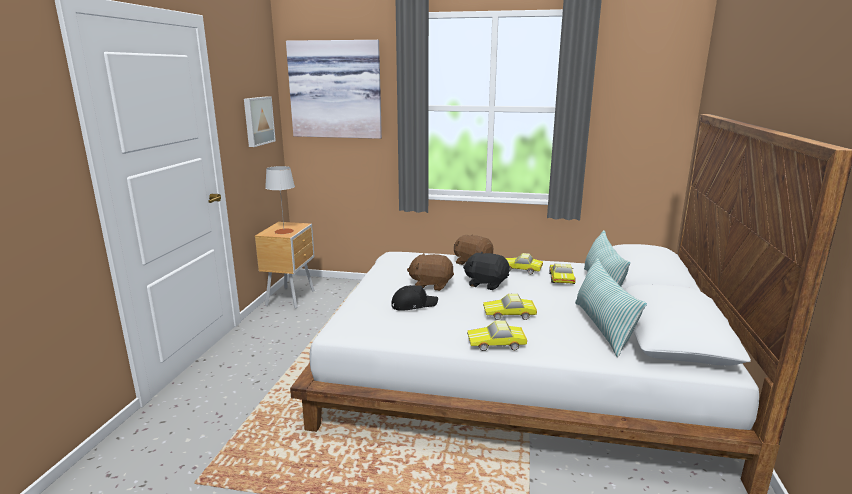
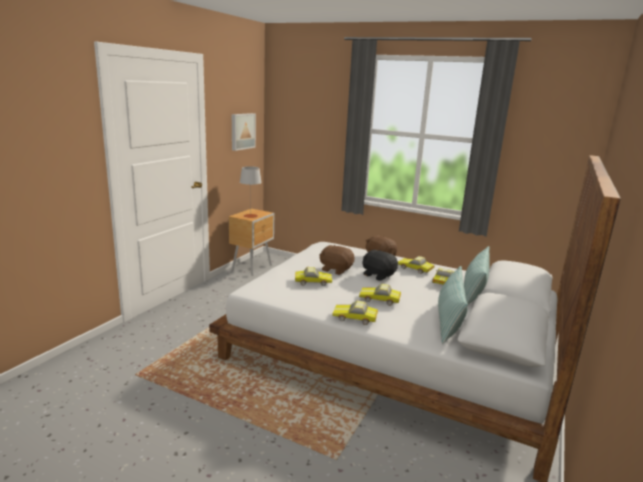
camera: 15 degrees right, 0 degrees up
picture [286,40,382,139] -> none
black cap [391,285,438,311] -> toy car [295,267,332,286]

